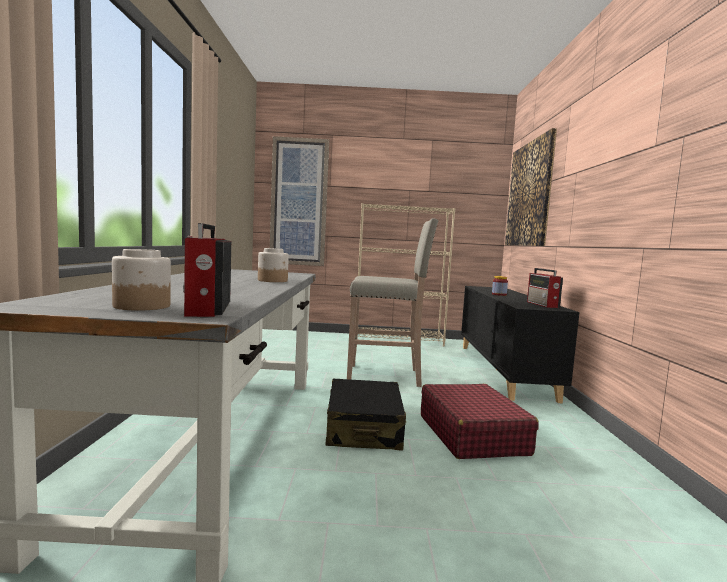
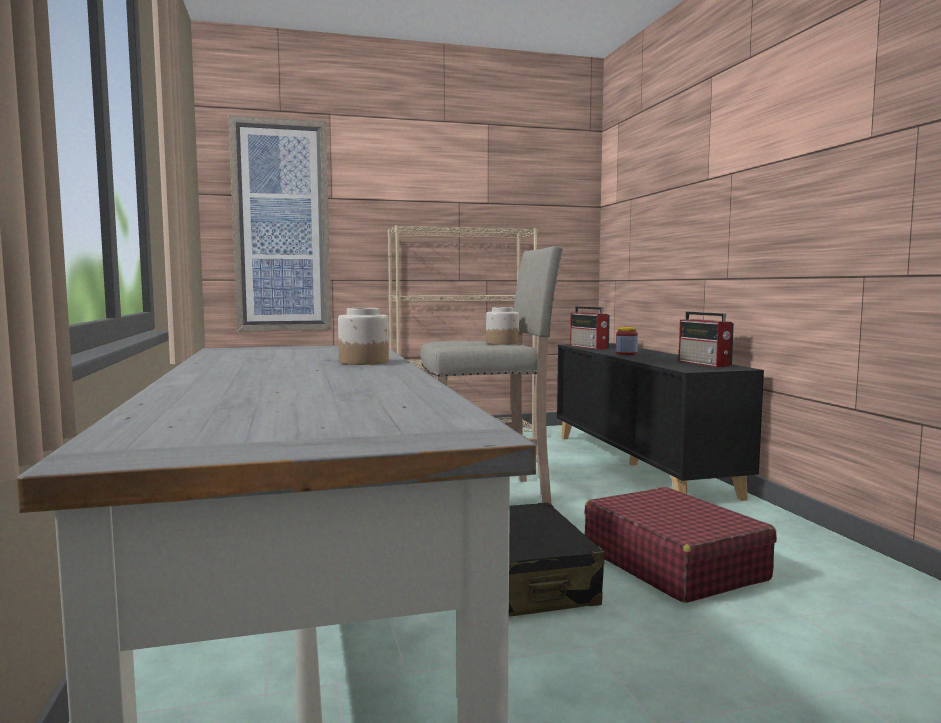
camera: 15 degrees left, 0 degrees up
jar [112,249,171,311] -> jar moved to [486,307,519,345]
radio [183,223,231,317] -> radio moved to [570,306,610,349]
picture [505,128,557,246] -> none

